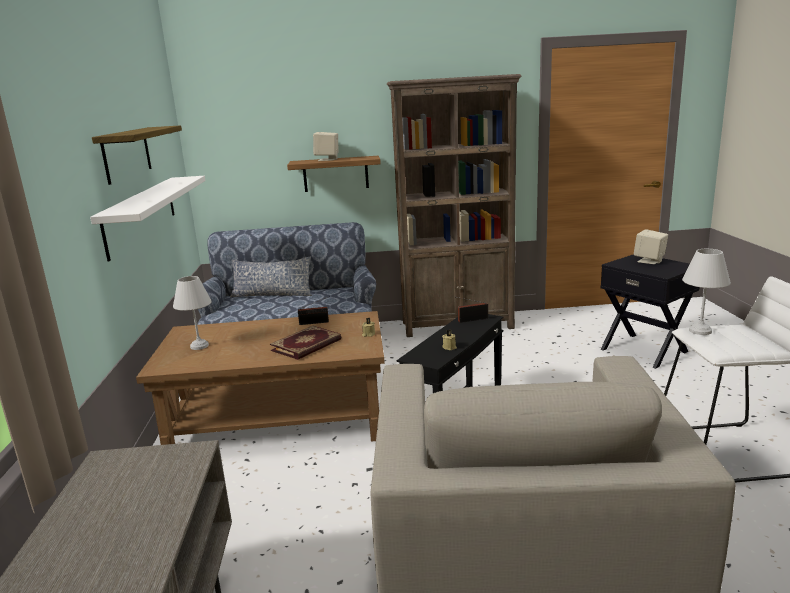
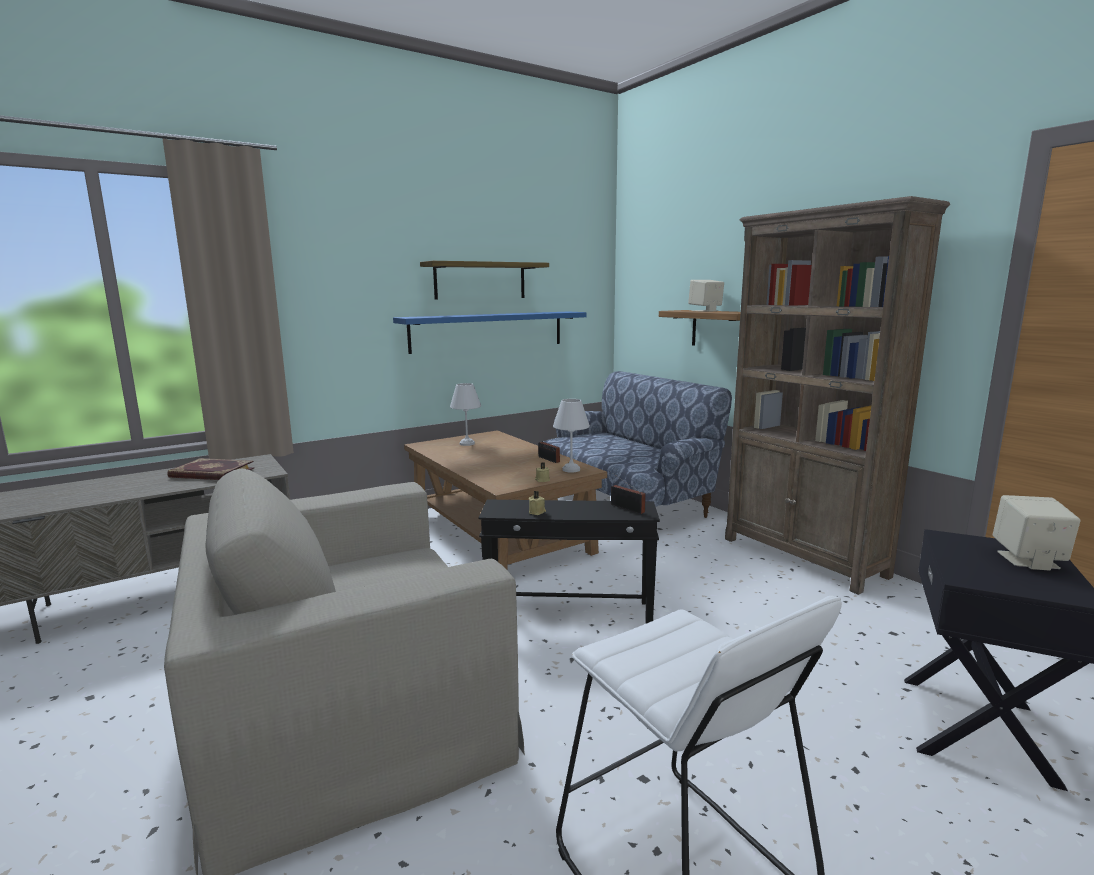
camera: 60 degrees right, 5 degrees down
white shelf [90,176,206,261] -> blue shelf [393,311,587,354]
pillow [230,257,312,298] -> none
book [270,326,341,360] -> book moved to [167,458,254,480]
white table lamp [682,249,731,335] -> white table lamp moved to [553,399,590,473]

